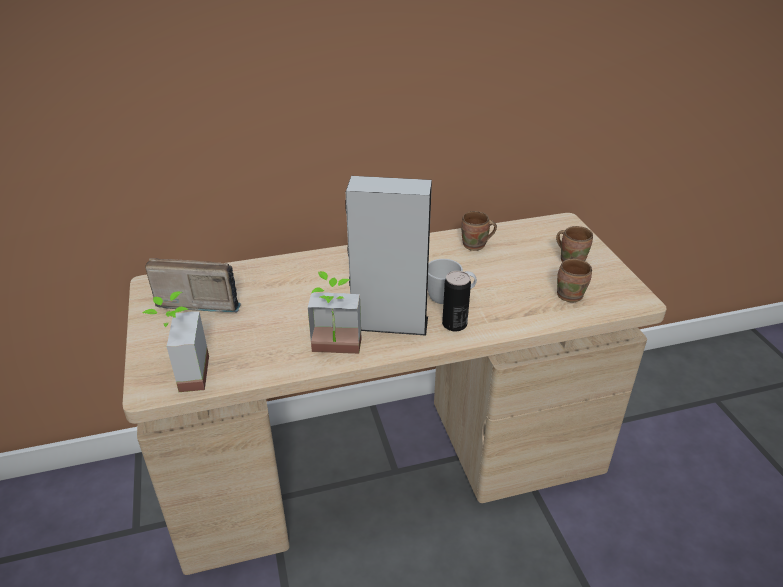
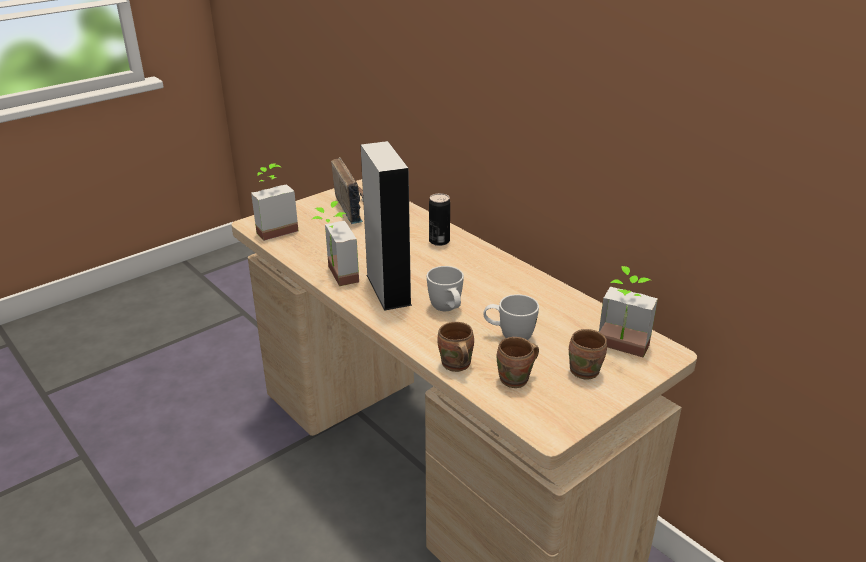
camera: 65 degrees right, 5 degrees down
can [442,271,471,331] -> can moved to [429,193,450,246]
brown mug [461,211,497,251] -> brown mug moved to [438,322,474,372]
none -> white mug [483,294,539,340]
none -> potted plant [599,266,658,358]

